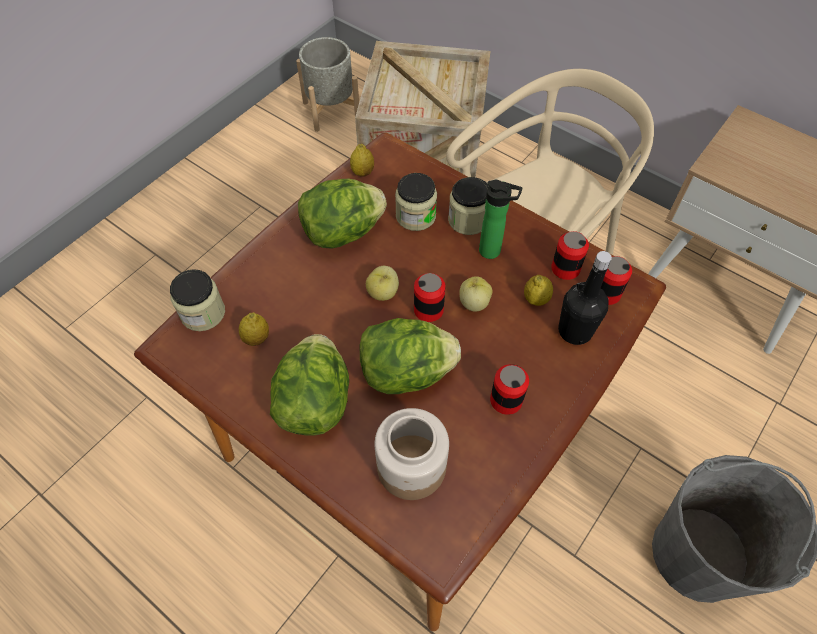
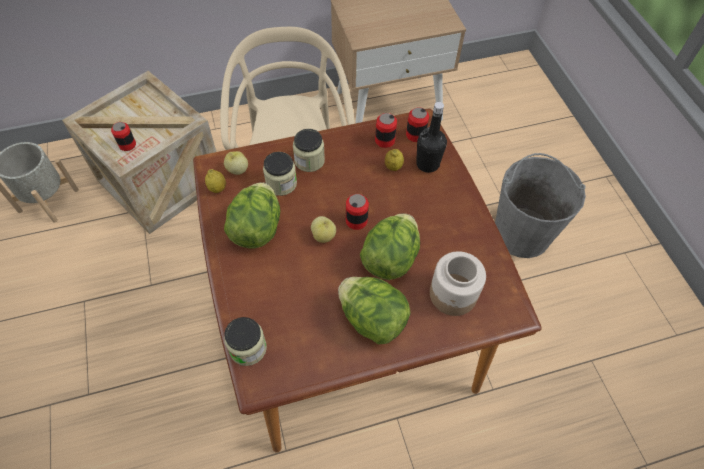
camera: 55 degrees left, 0 degrees up
lemon [239,312,269,346] -> none
apple [459,276,493,312] -> apple moved to [224,151,248,175]
bottle [479,180,522,259] -> none
can [490,364,529,415] -> can moved to [111,122,136,151]

